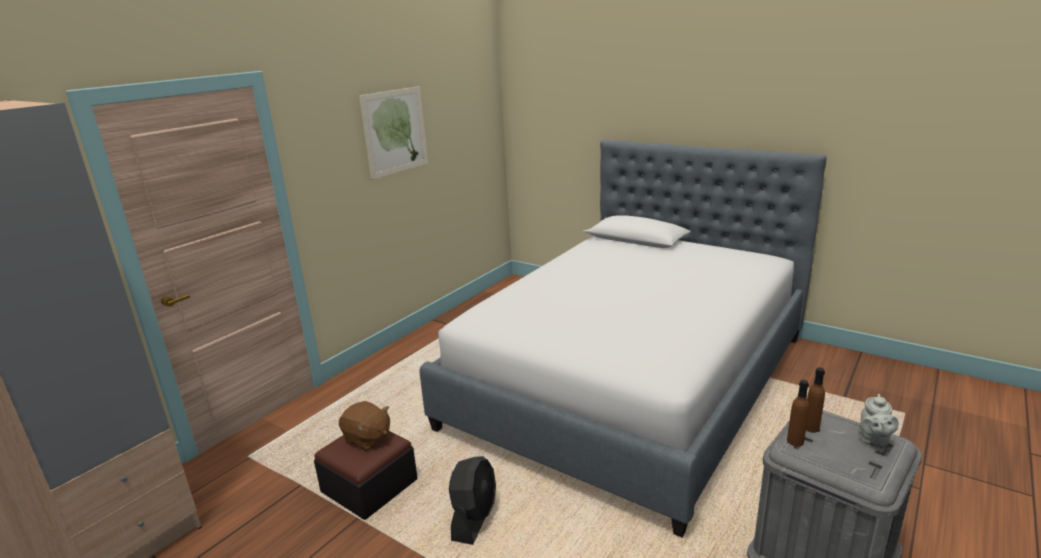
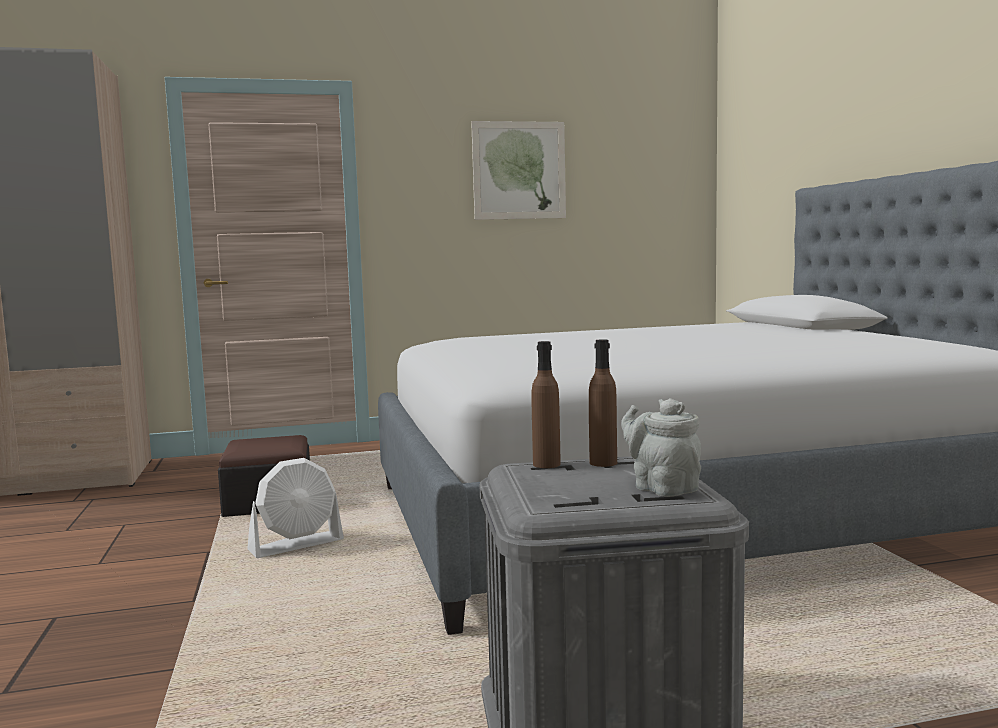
camera: 40 degrees right, 15 degrees down
brown plush toy [339,401,390,451] -> none
black fan [449,456,496,545] -> white fan [247,458,344,558]
grey teapot [858,394,898,448] -> grey teapot turned 90 degrees clockwise [621,398,701,497]

